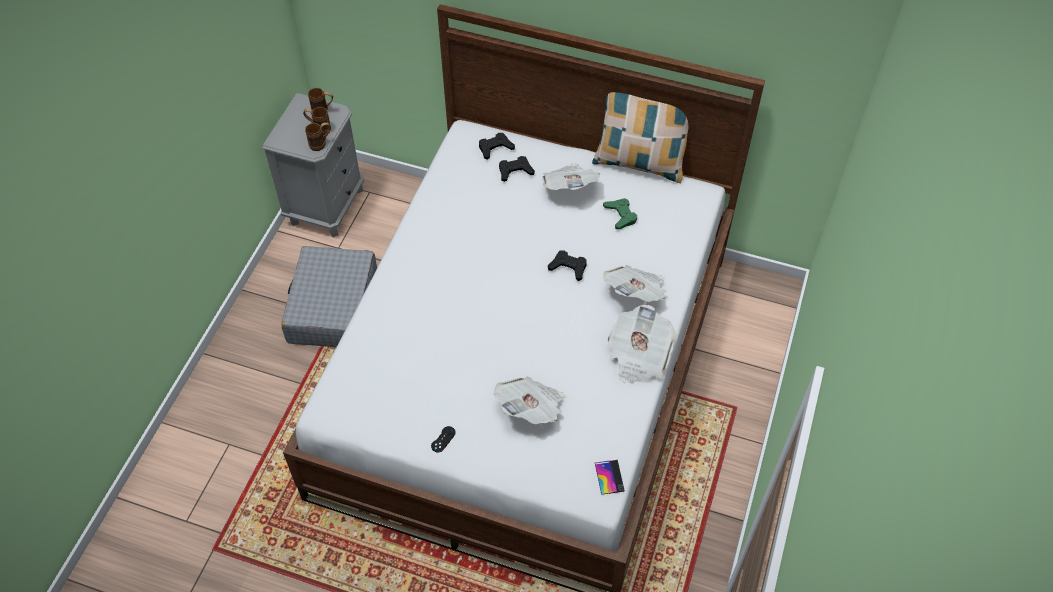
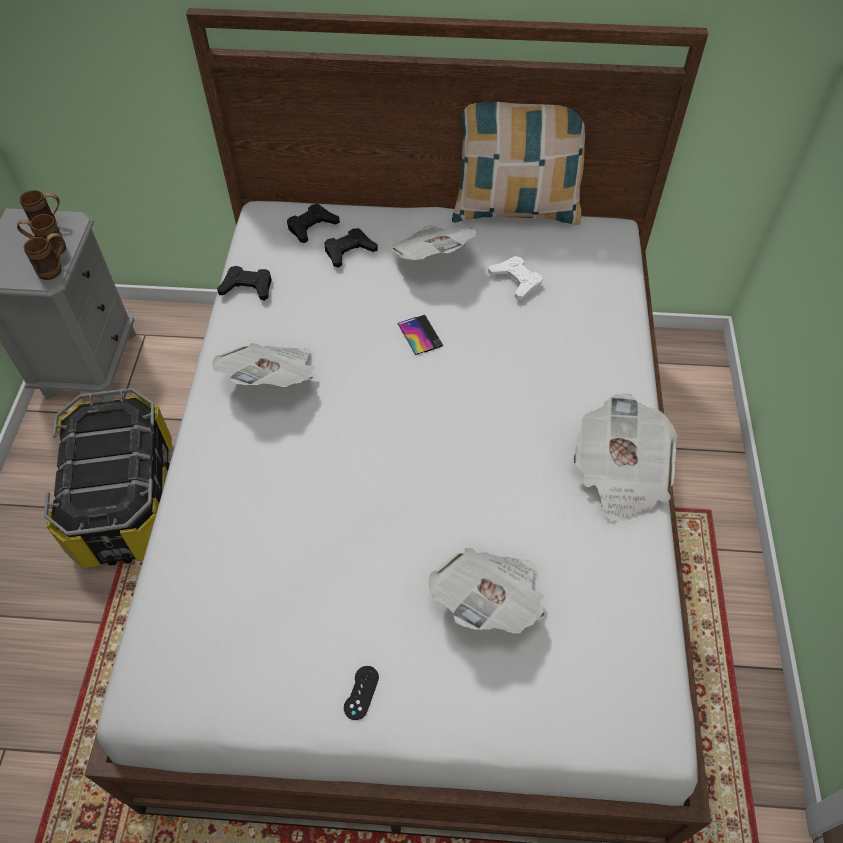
camera: 15 degrees left, 0 degrees up
grey suitcase [281,246,377,347] -> storage box [44,388,172,568]
black game controller [548,250,587,281] -> black game controller moved to [217,266,272,301]
phone [595,460,625,495] -> phone moved to [397,315,443,355]
green game controller [603,198,637,230] -> white game controller [488,256,542,300]
newspaper [603,265,666,302] -> newspaper moved to [212,343,314,387]

